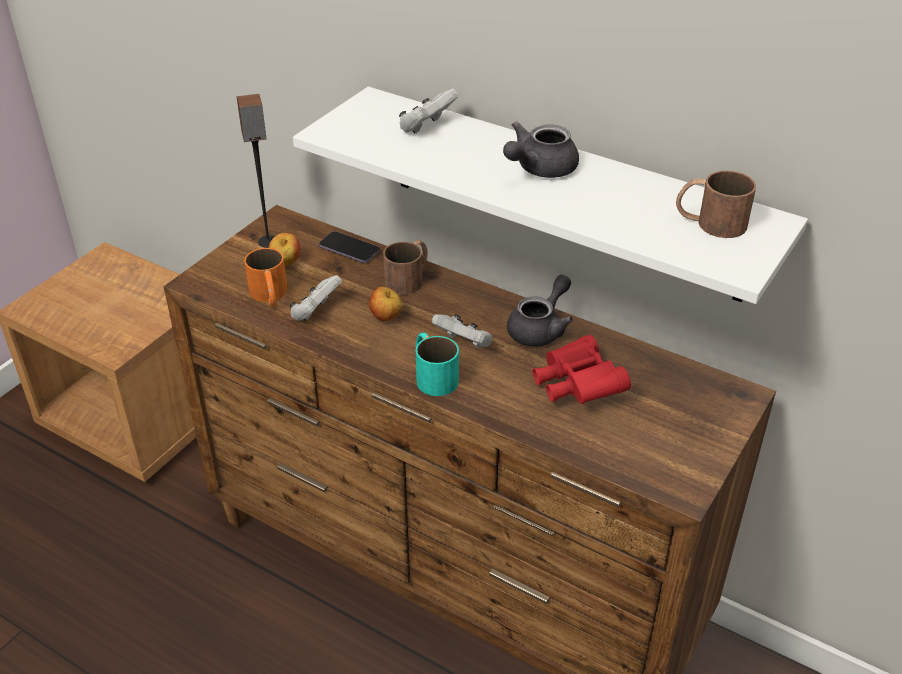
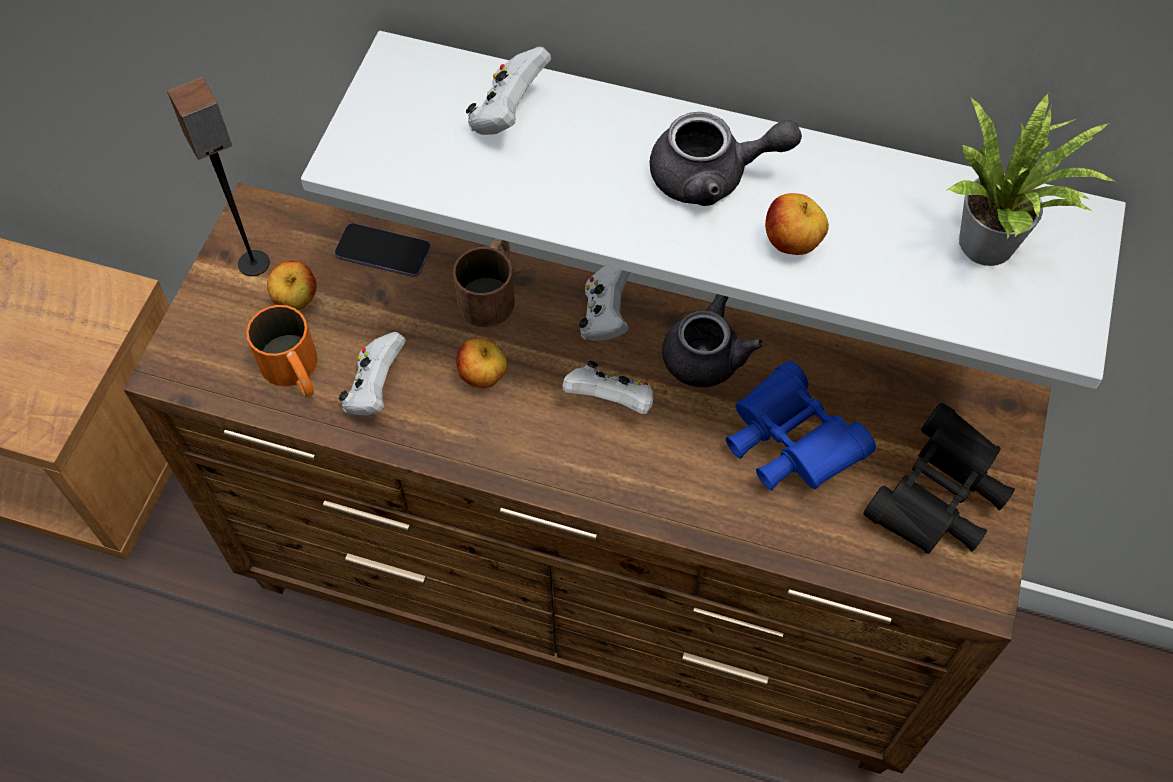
camera: 15 degrees left, 20 degrees up
turquoise mug [416,333,459,396] -> none
grey teapot [503,121,579,178] -> grey teapot turned 120 degrees counterclockwise [649,112,802,206]
red binoculars [533,335,631,404] -> blue binoculars [726,361,876,490]
brown mug [676,171,756,238] -> potted plant [947,92,1116,266]
none -> white game controller [579,266,631,341]
none -> apple [765,193,829,255]
none -> black binoculars [863,403,1015,554]

